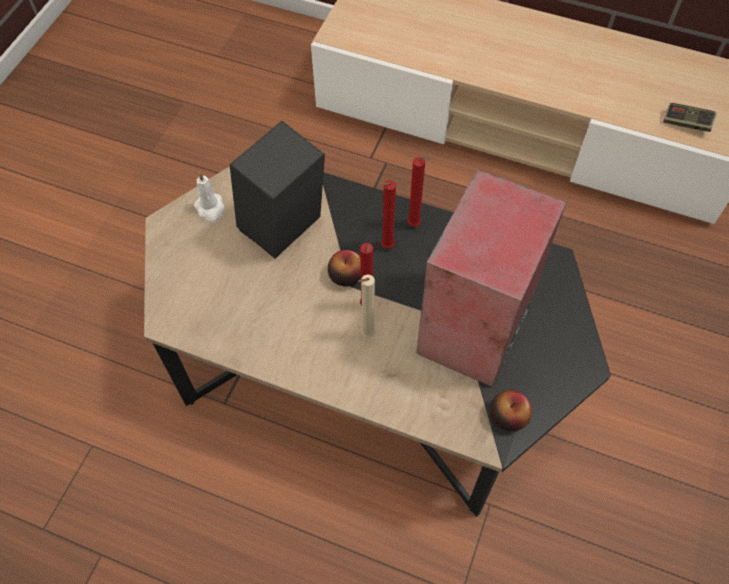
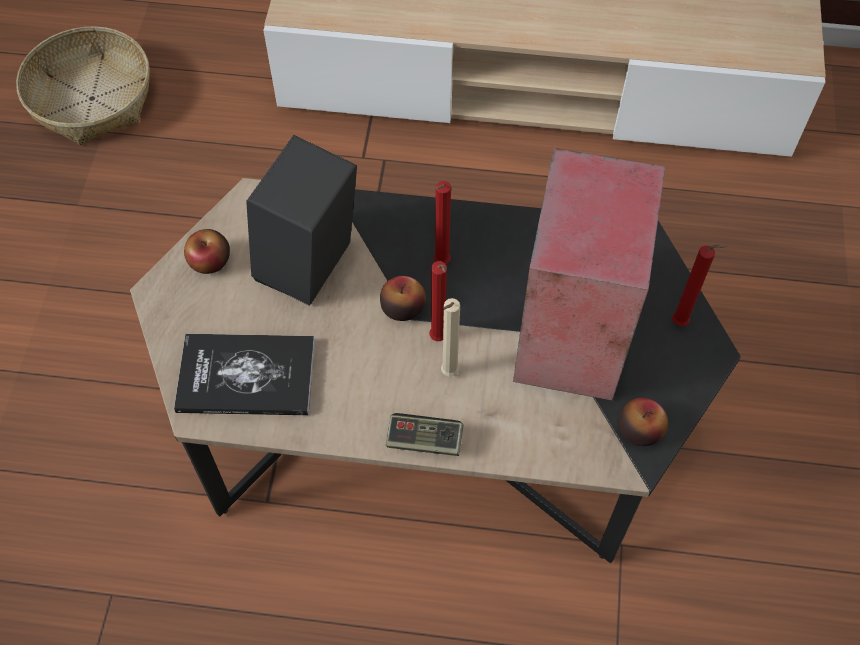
camera: 15 degrees left, 0 degrees up
white candle [194,172,225,222] -> apple [184,229,230,274]
red candle [407,156,432,227] -> red candle moved to [672,244,728,326]
game controller [663,103,716,132] -> game controller moved to [386,413,464,456]
none -> basket [16,27,150,145]
none -> book [174,334,315,415]

